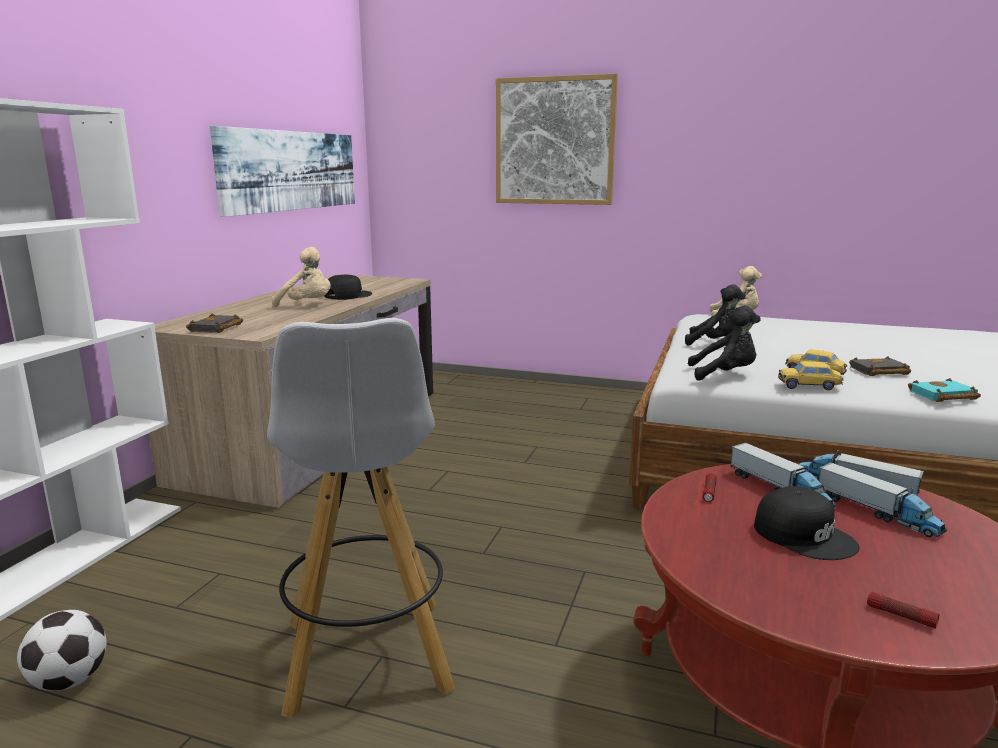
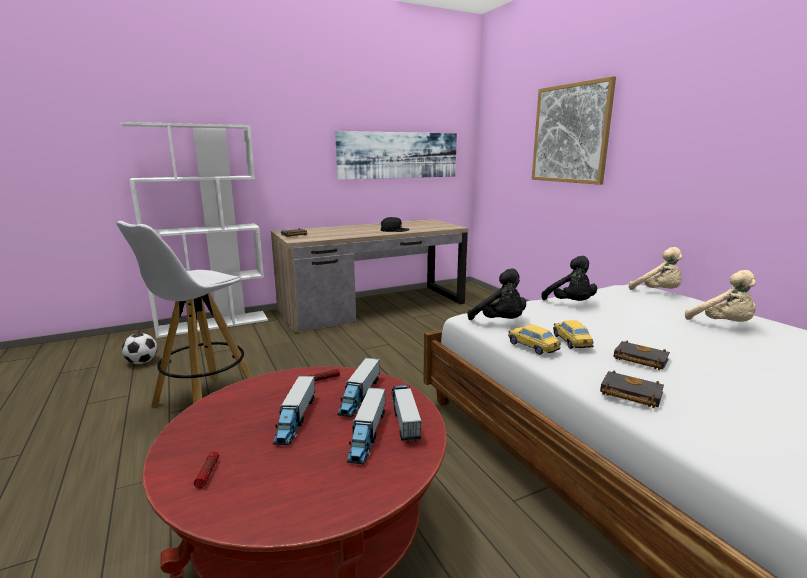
camera: 45 degrees right, 0 degrees up
beige plush toy [272,247,331,307] -> beige plush toy moved to [685,270,756,322]
black cap [754,486,860,560] -> toy truck [273,376,315,445]
turquoise book [908,378,981,402] -> black book [600,370,664,408]

